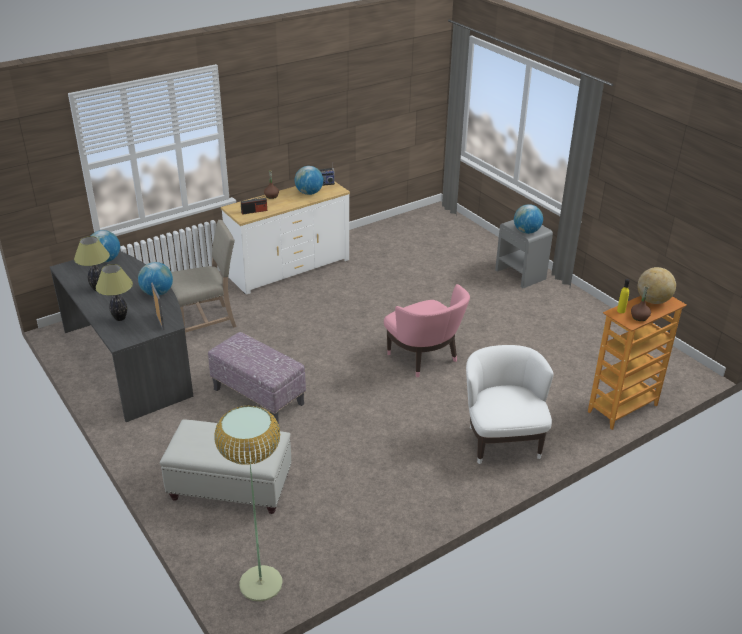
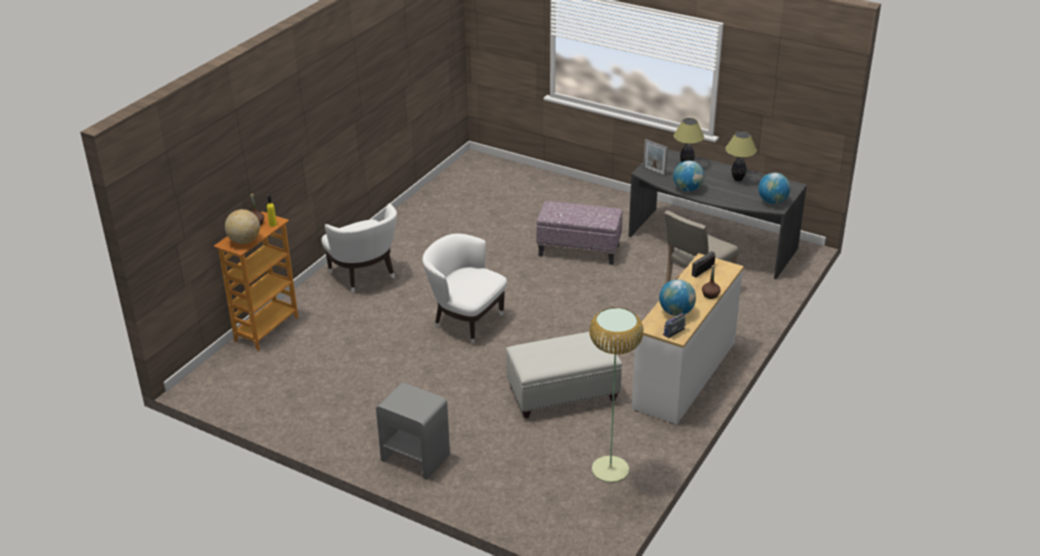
camera: 155 degrees right, 0 degrees up
white ottoman [160,419,291,514] -> white ottoman moved to [506,332,622,418]
floor lamp [214,406,283,602] -> floor lamp moved to [589,307,643,483]
pink armchair [384,284,470,377] -> white armchair [422,233,507,343]
globe [514,204,543,234] -> none

